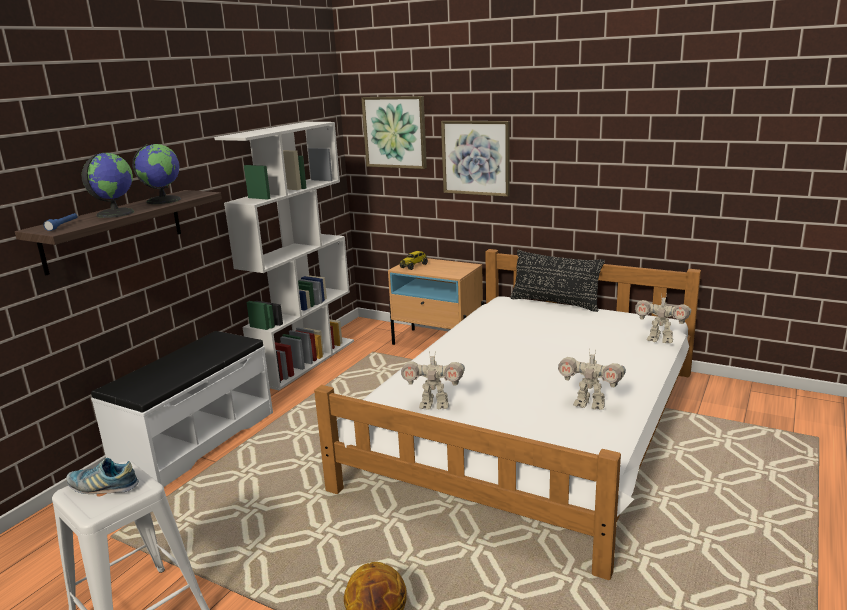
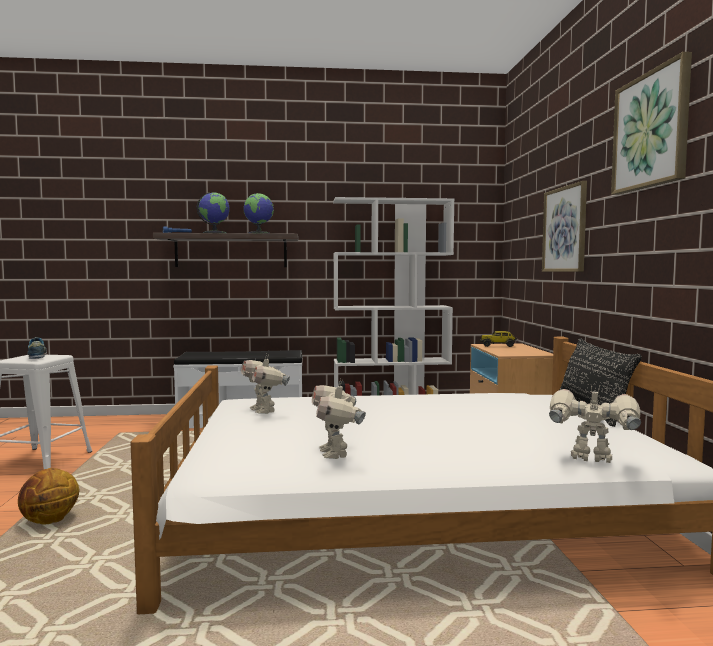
camera: 55 degrees right, 15 degrees down
picture [361,96,427,169] -> picture moved to [611,52,692,195]
toy robot [635,293,691,343] -> toy robot turned 120 degrees clockwise [549,386,641,463]

